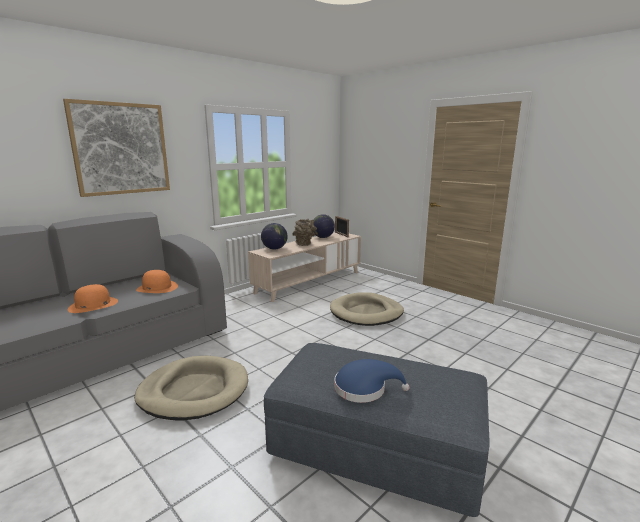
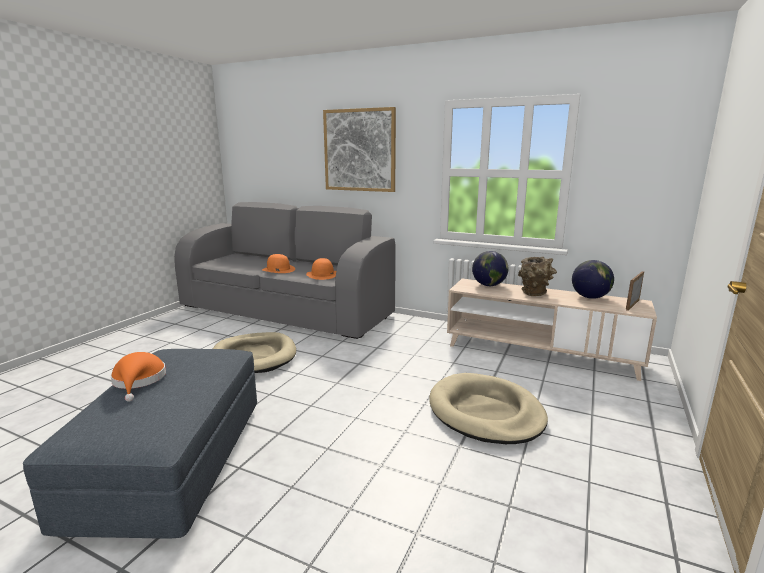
camera: 70 degrees right, 0 degrees up
blue hat [334,359,410,403] -> orange hat [110,352,166,402]

